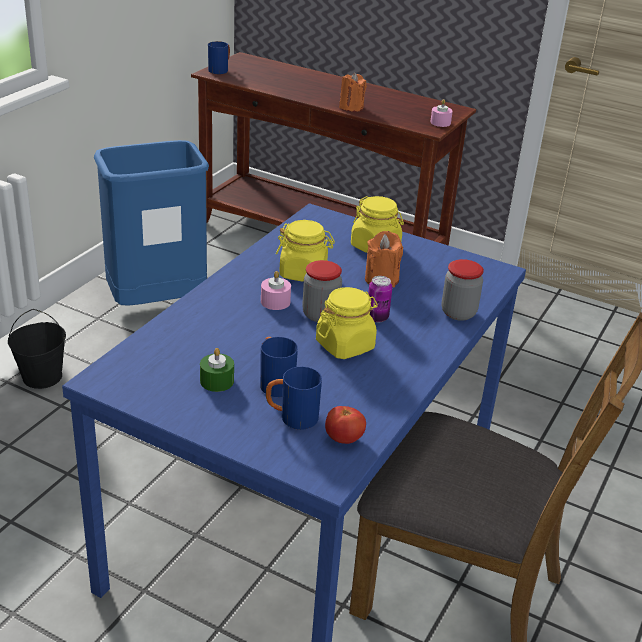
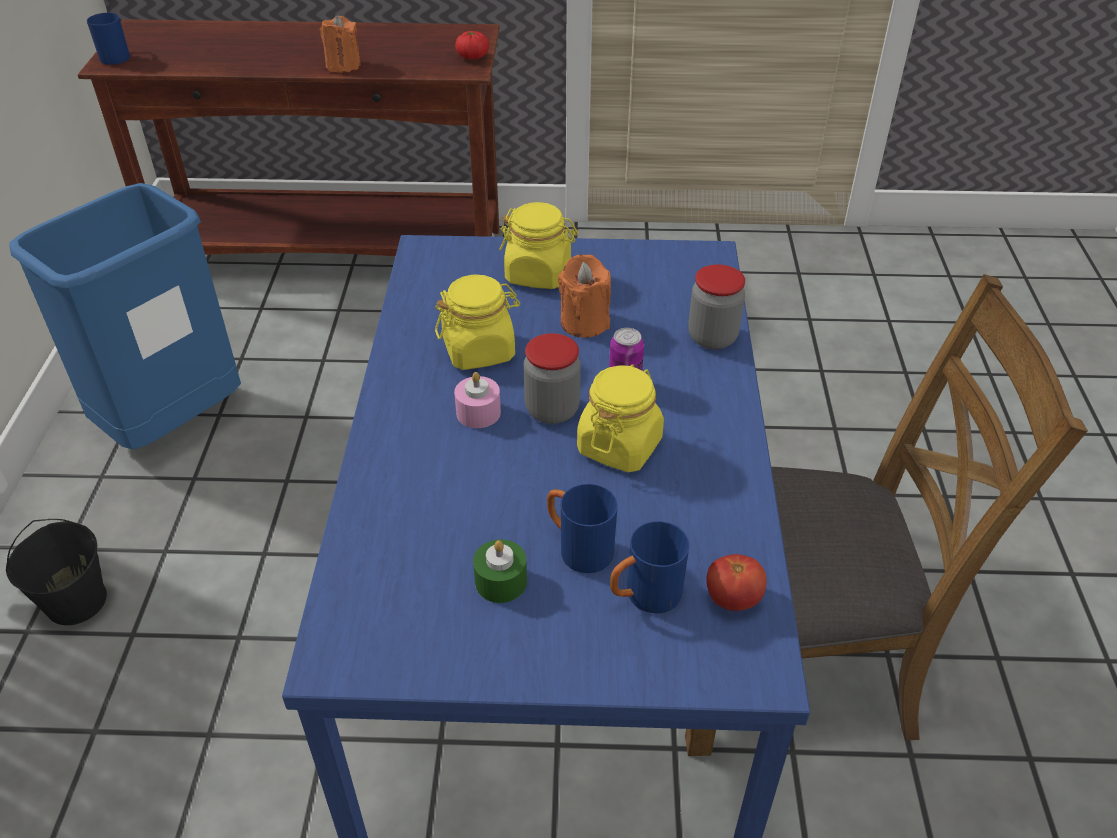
camera: 25 degrees left, 10 degrees up
pink candle [430,99,453,127] -> tomato [455,31,489,60]

